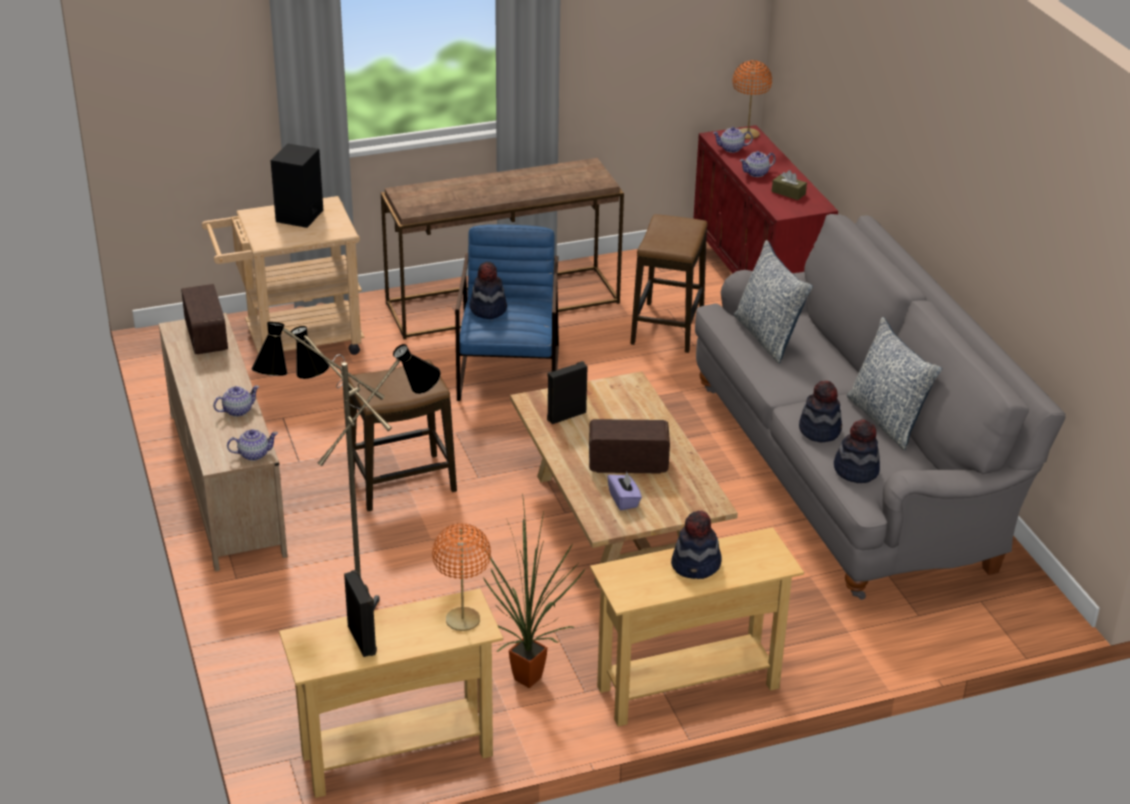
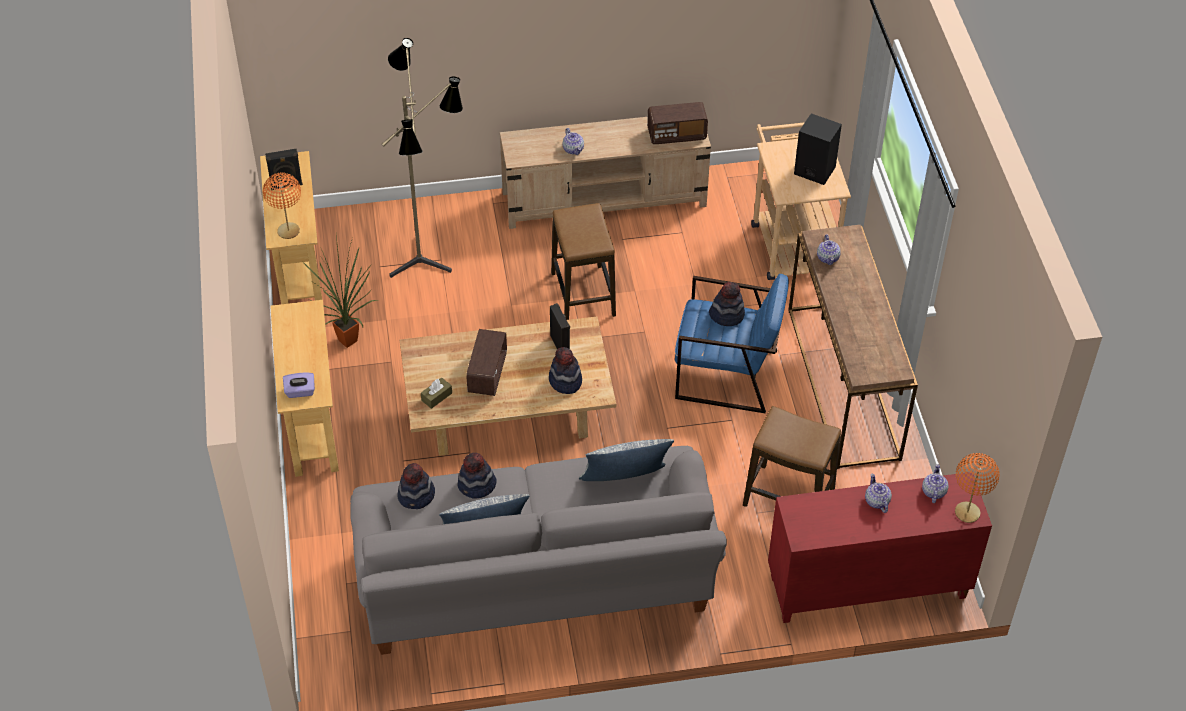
camera: 100 degrees right, 15 degrees up
teapot [227,429,278,461] -> teapot moved to [817,234,841,265]
purple tissue box [607,472,642,510] -> purple tissue box moved to [283,373,315,398]
hat [671,510,722,579] -> hat moved to [549,347,582,394]
brown tissue box [772,170,807,200] -> brown tissue box moved to [421,378,452,409]

